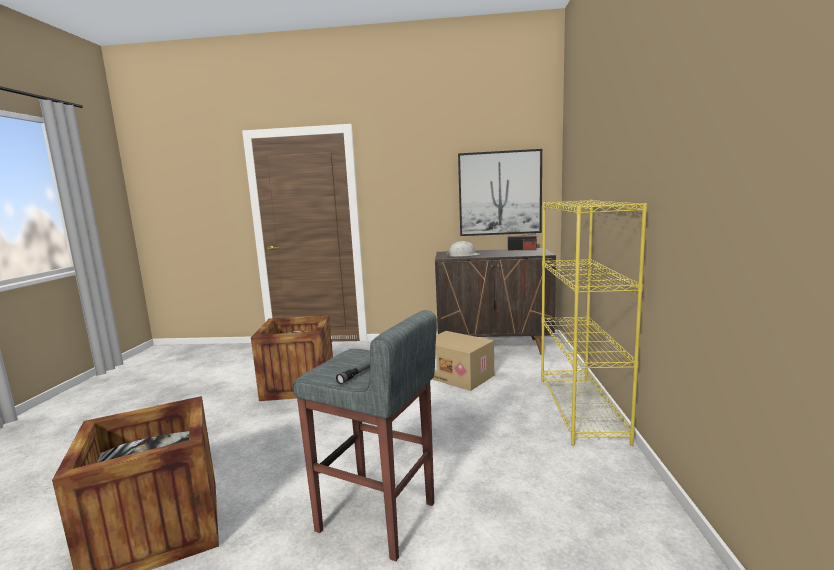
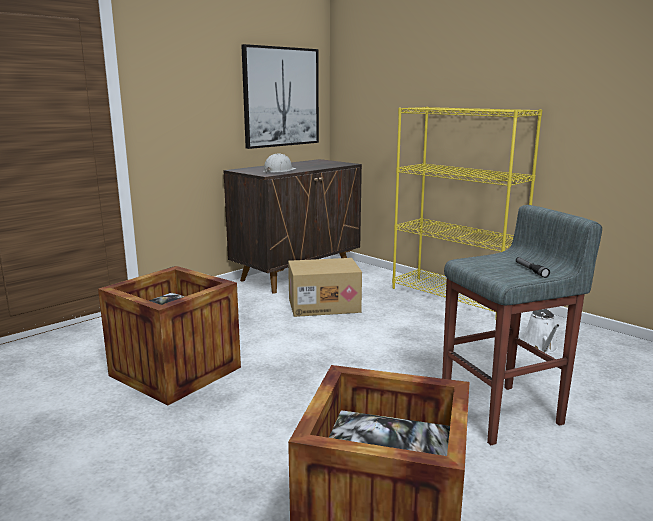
camera: 50 degrees left, 5 degrees up
radio [508,233,537,250] -> none
none -> white watering can [523,309,559,354]

